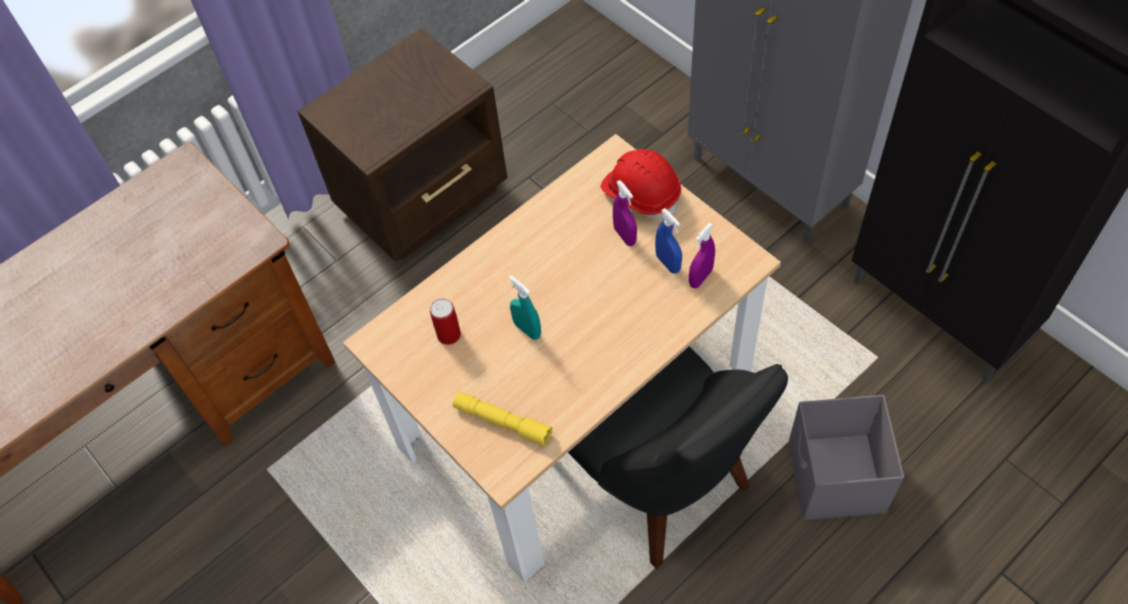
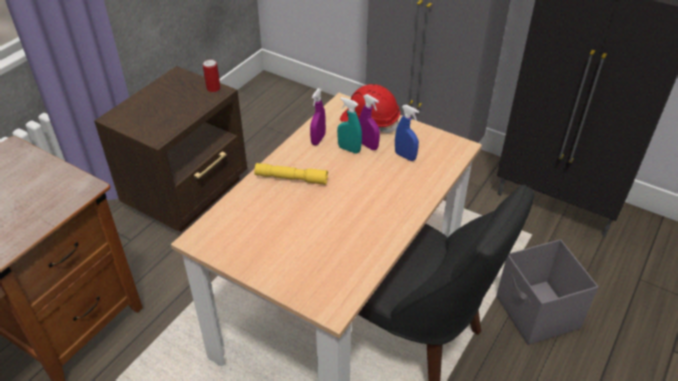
camera: 20 degrees left, 15 degrees down
can [430,298,461,345] -> can moved to [203,59,221,92]
yellow flashlight [453,392,552,446] -> yellow flashlight moved to [254,163,328,185]
turquoise spray bottle [509,275,541,340] -> turquoise spray bottle moved to [337,97,362,154]
purple spray bottle [689,223,715,288] -> purple spray bottle moved to [310,88,326,145]

